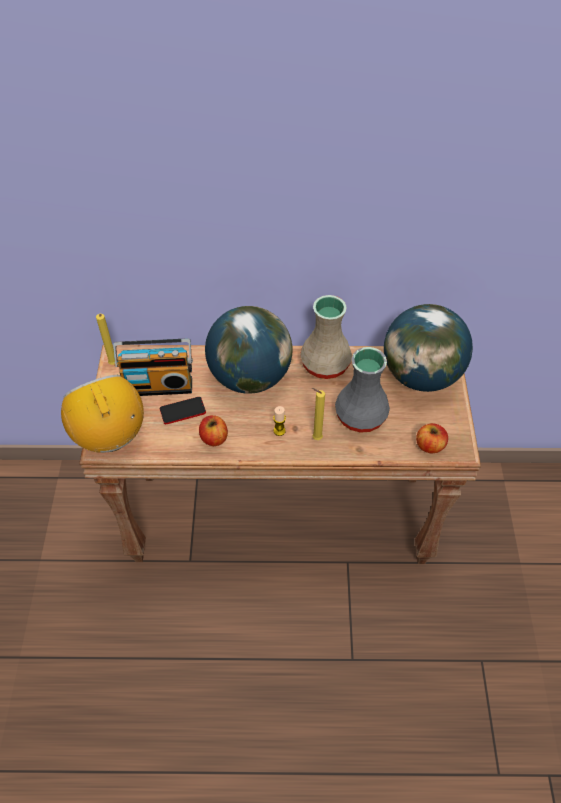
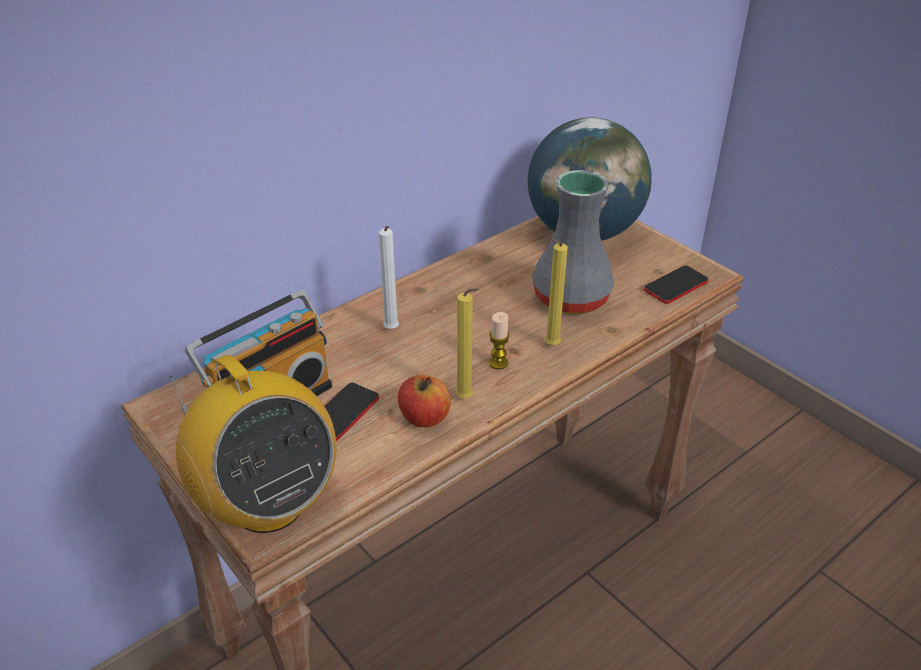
camera: 40 degrees left, 15 degrees down
radio [61,375,144,453] -> radio turned 150 degrees counterclockwise [170,355,336,533]
yellow candle [96,314,118,365] -> yellow candle moved to [456,288,479,399]
globe [205,306,293,394] -> white candle [378,226,399,329]
beige vase [300,295,352,379] -> none
apple [416,423,448,453] -> phone [644,266,709,304]

